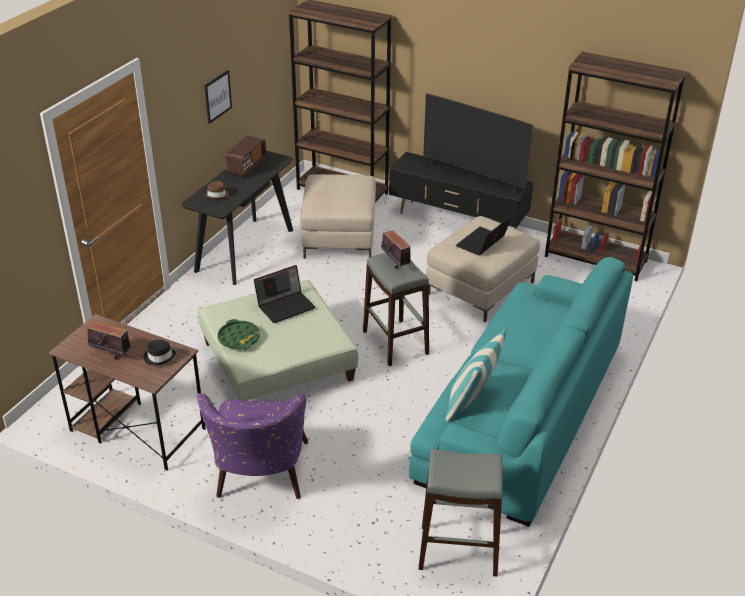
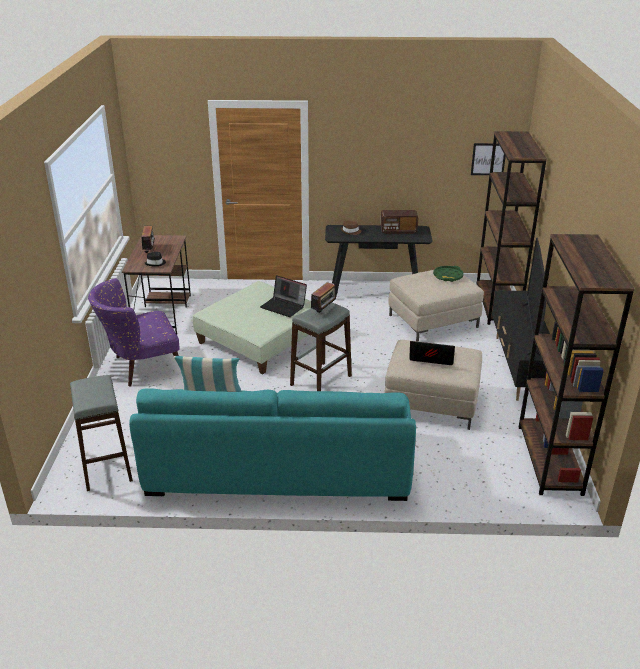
camera: 65 degrees right, 5 degrees down
picture [204,70,232,124] -> picture moved to [471,143,506,175]
green tray [218,319,260,349] -> green tray moved to [433,266,464,282]

